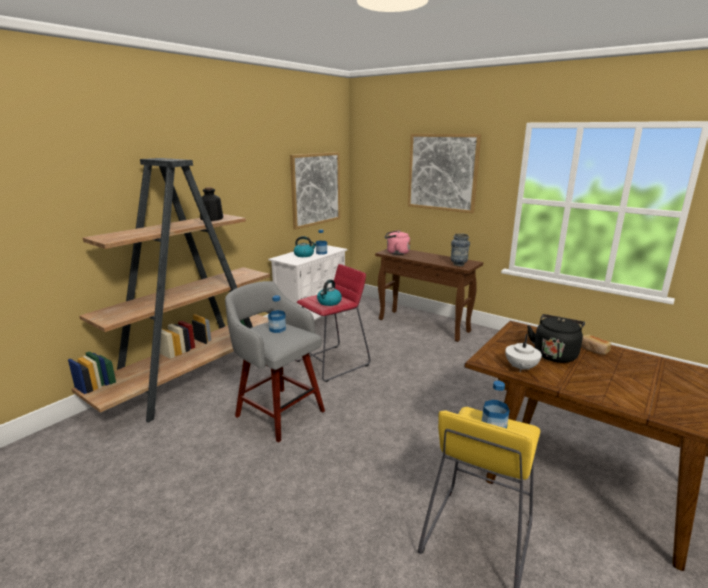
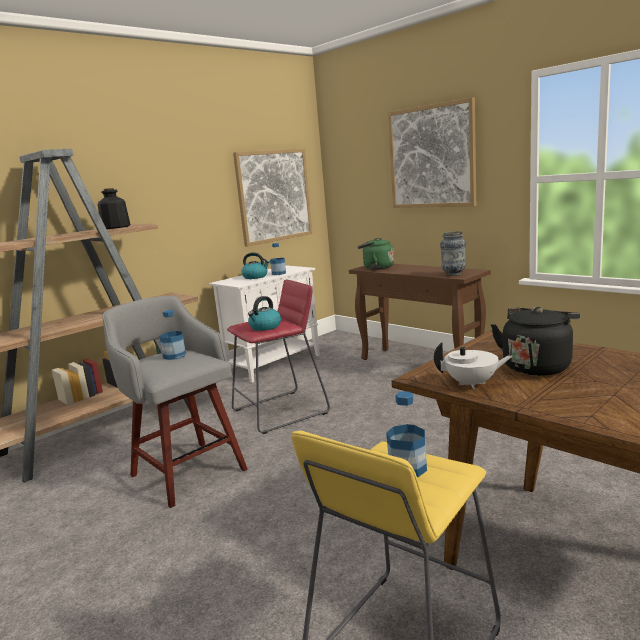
camera: 10 degrees right, 5 degrees down
pink kettle [385,230,410,255] -> green kettle [358,238,394,270]
white teapot [505,334,542,372] -> white teapot turned 120 degrees counterclockwise [434,342,513,390]
bread [581,335,611,355] -> none

